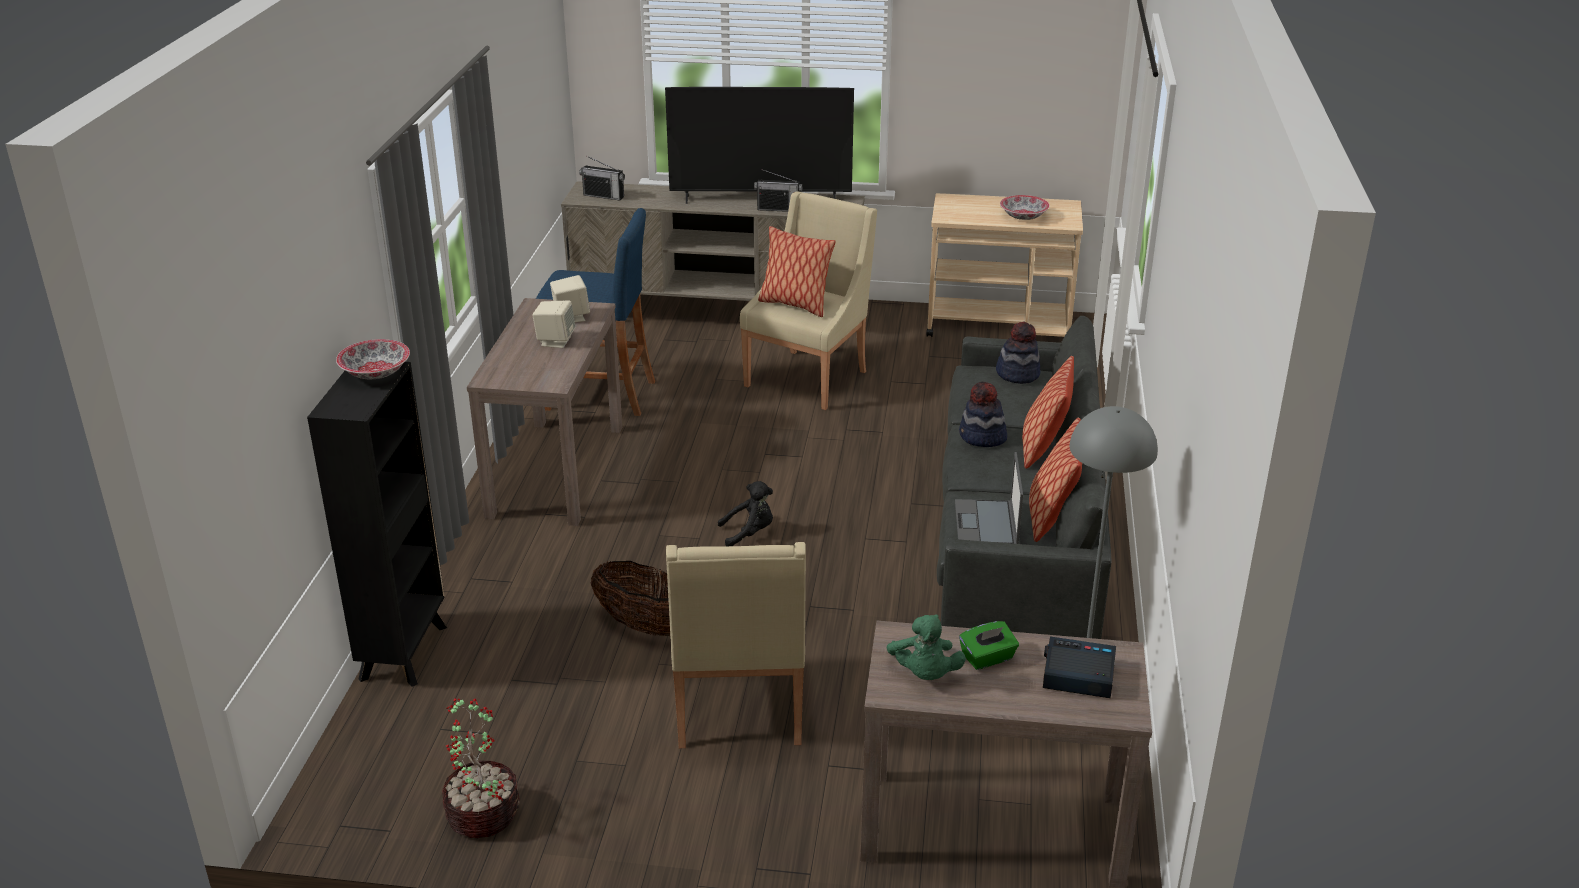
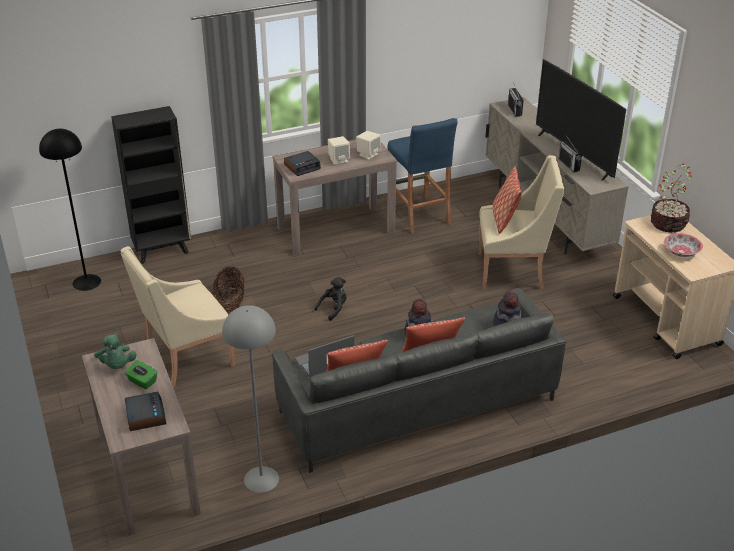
camera: 60 degrees right, 5 degrees up
bowl [336,339,410,379] -> none
potted plant [442,698,520,838] -> potted plant moved to [651,163,692,233]
black plush toy [718,481,773,546] -> black plush toy turned 90 degrees counterclockwise [314,277,347,321]
green plush toy [887,614,966,680] -> green plush toy turned 75 degrees counterclockwise [94,334,137,369]
none -> black floor lamp [39,129,101,291]
none -> alarm clock [284,151,321,176]

